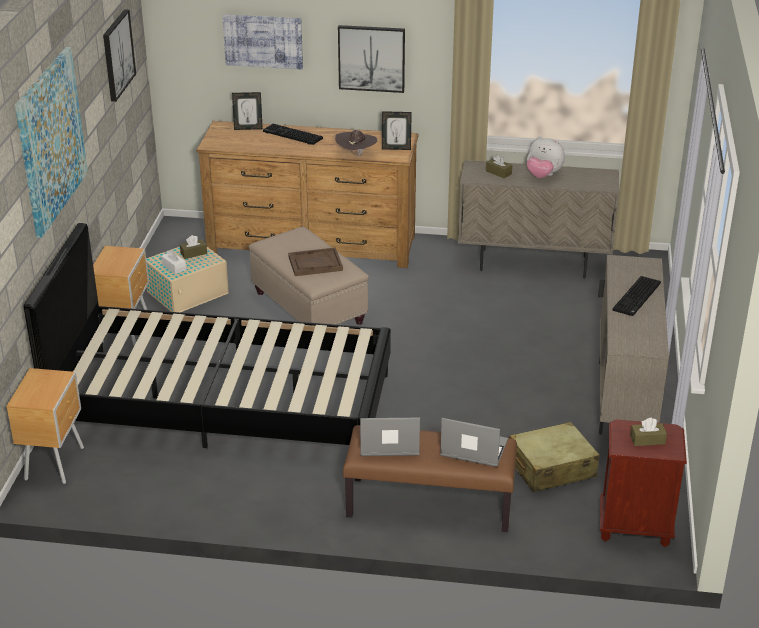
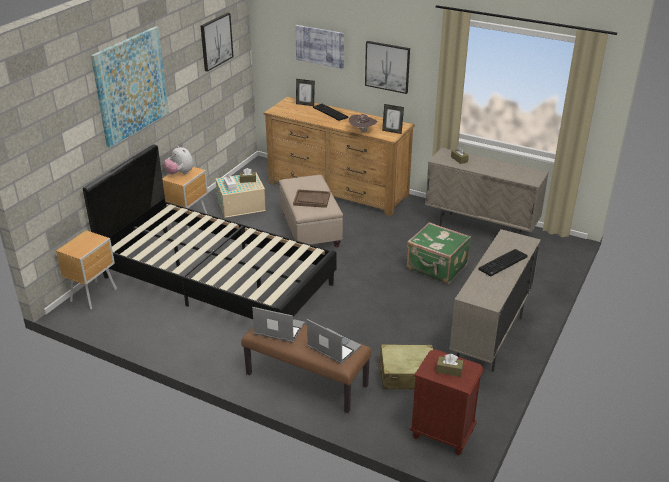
camera: 20 degrees right, 0 degrees up
plush toy [527,136,565,178] -> plush toy moved to [164,146,194,175]
none -> green suitcase [407,222,471,284]

